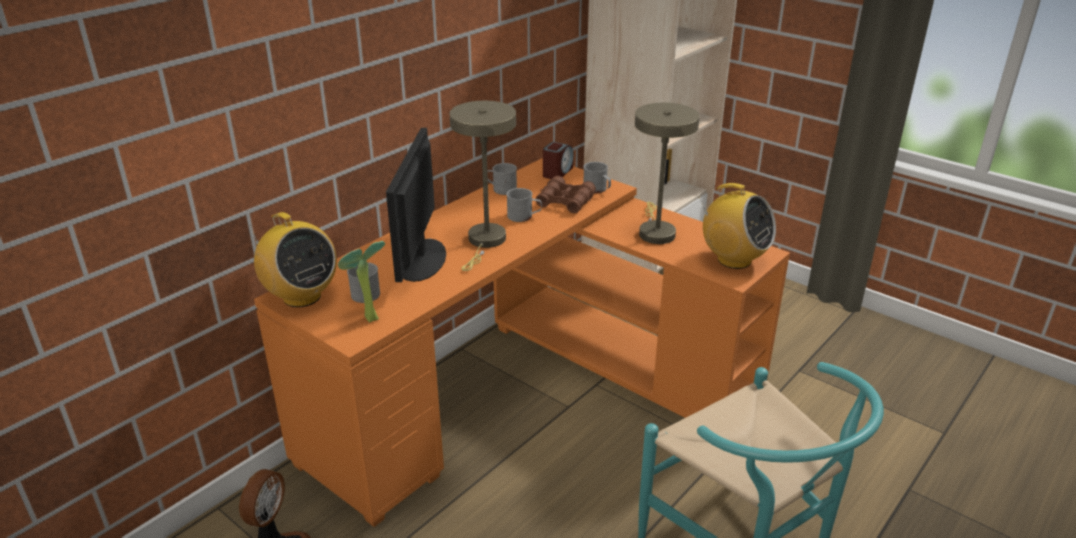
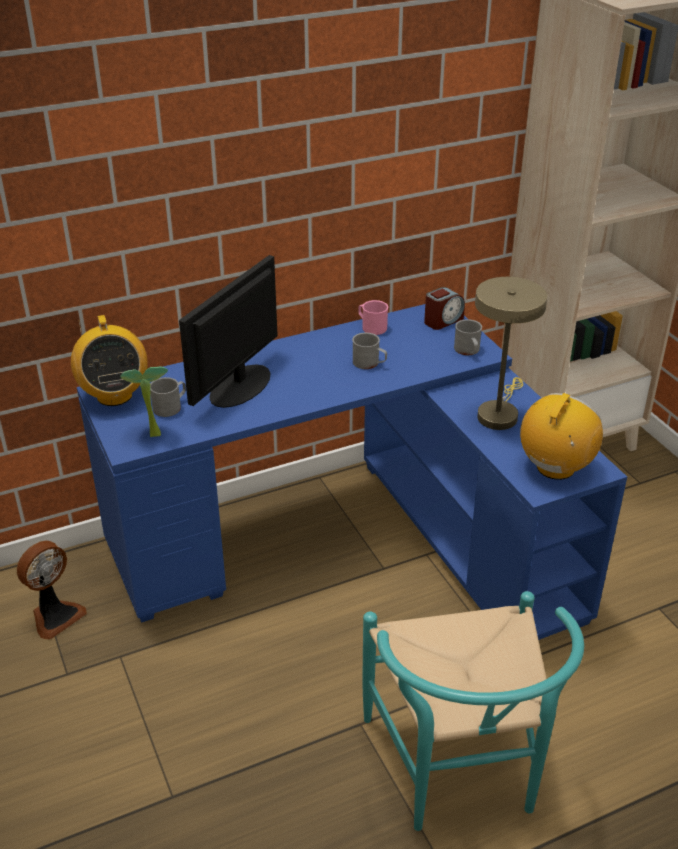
camera: 25 degrees right, 5 degrees up
orange desk [254,158,790,527] -> blue desk [77,304,627,640]
beige table lamp [450,101,516,271] -> none
grey mug [487,163,517,195] -> pink mug [358,300,388,335]
brown binoculars [536,176,596,213] -> none
radio [699,183,776,269] -> radio turned 120 degrees counterclockwise [520,393,603,480]

